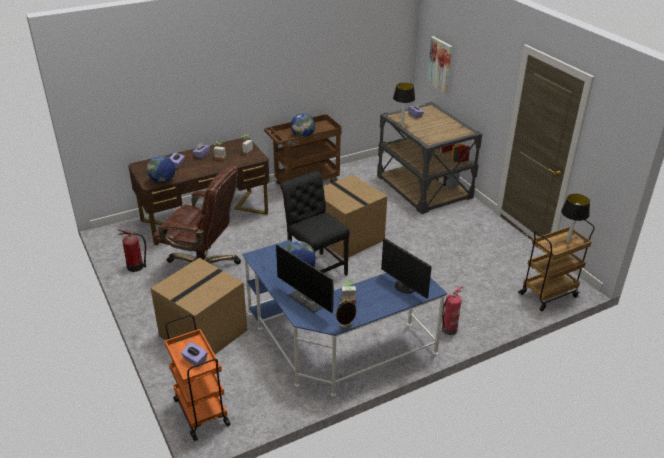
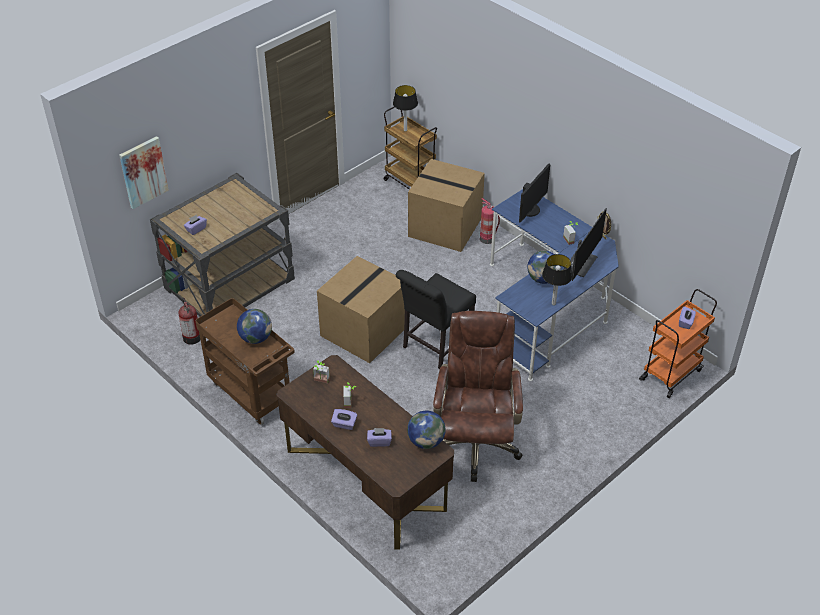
camera: 105 degrees left, 10 degrees up
fire extinguisher [118,229,146,272] -> fire extinguisher moved to [178,298,200,345]
cardboard box [151,258,247,354] -> cardboard box moved to [408,159,485,252]
table lamp [393,83,415,125] -> table lamp moved to [542,254,572,305]

